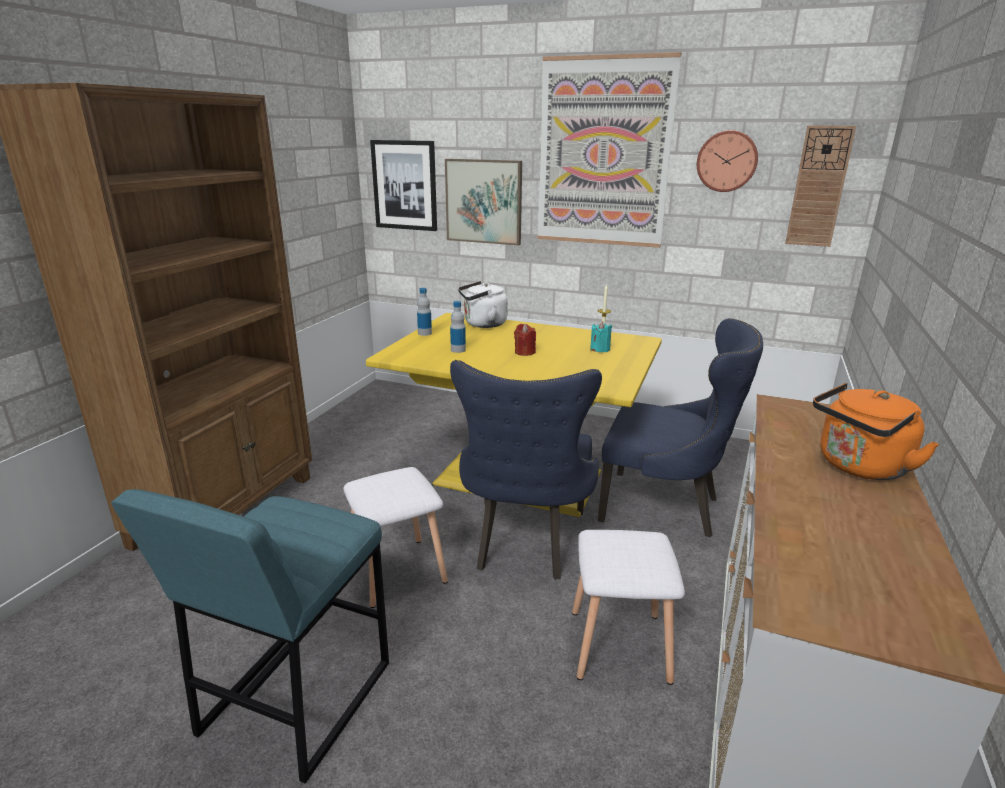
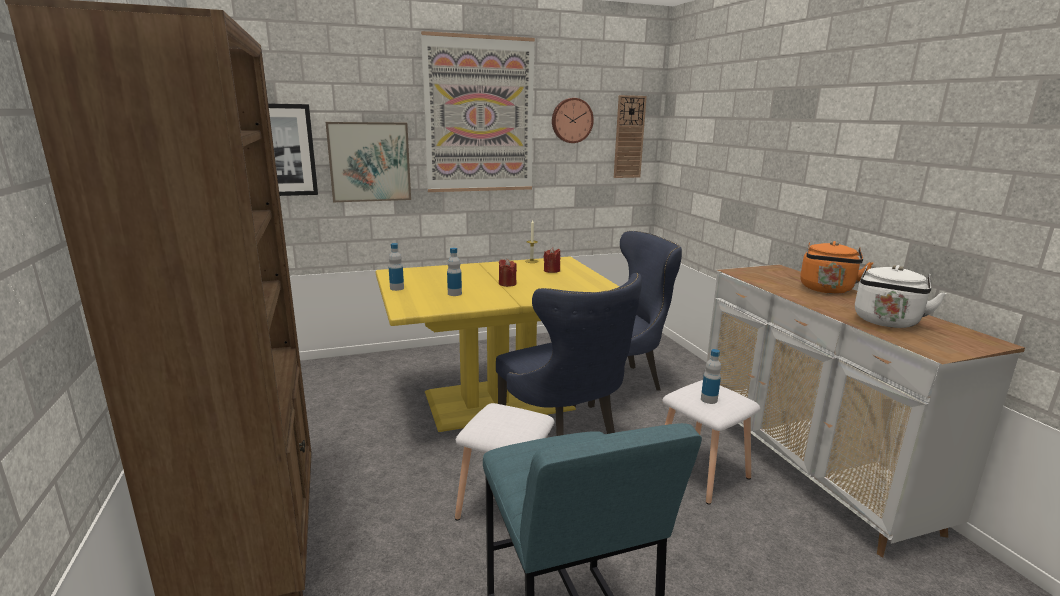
camera: 40 degrees left, 5 degrees down
white kettle [458,281,508,328] -> white kettle moved to [855,265,947,328]
turquoise candle [590,321,612,352] -> red candle [544,247,560,273]
none -> bottle [701,349,721,404]

